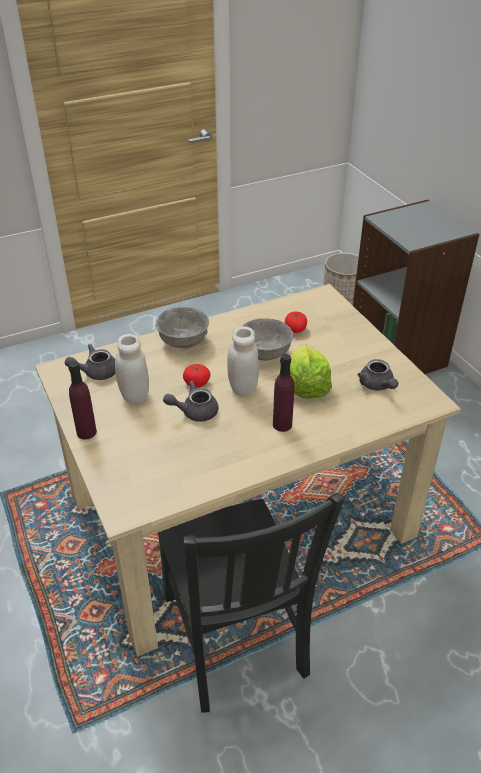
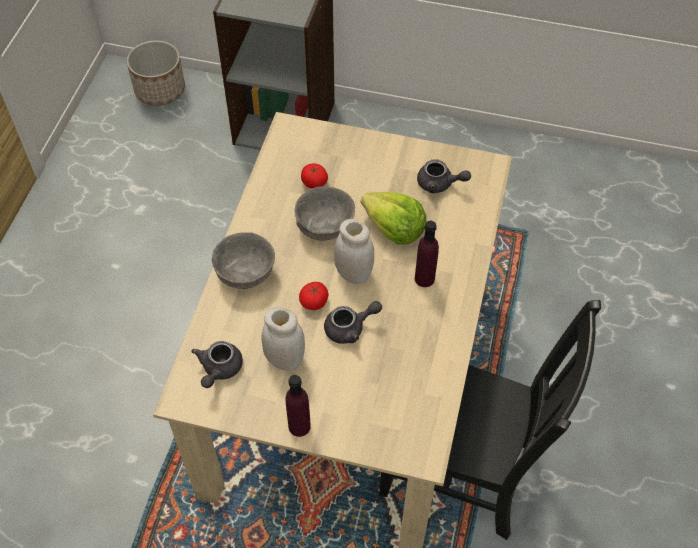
camera: 50 degrees left, 15 degrees up
grey teapot [163,381,218,422] -> grey teapot turned 135 degrees counterclockwise [324,301,382,344]

